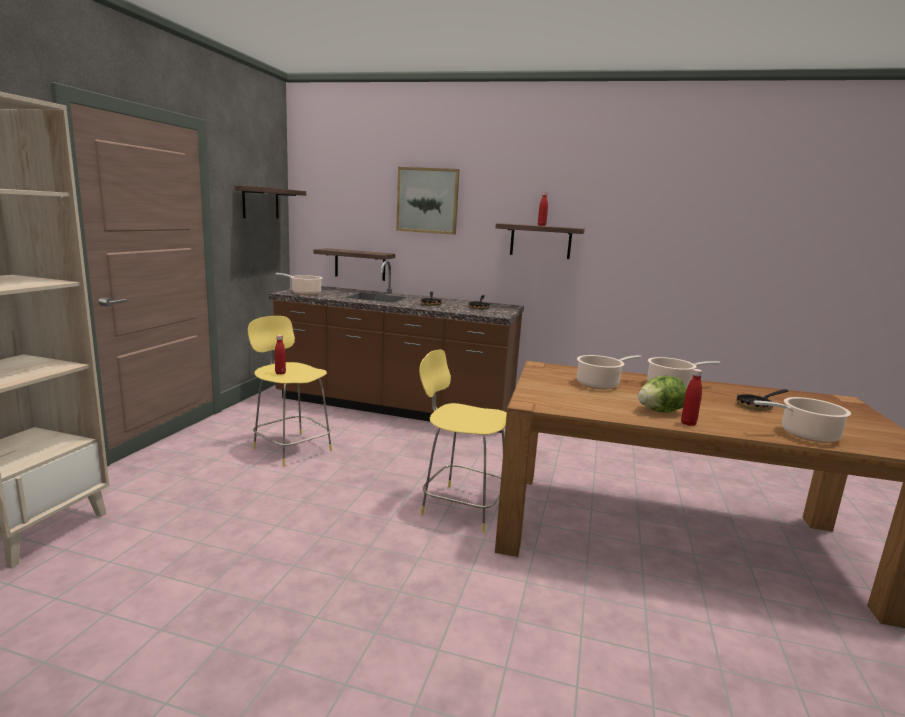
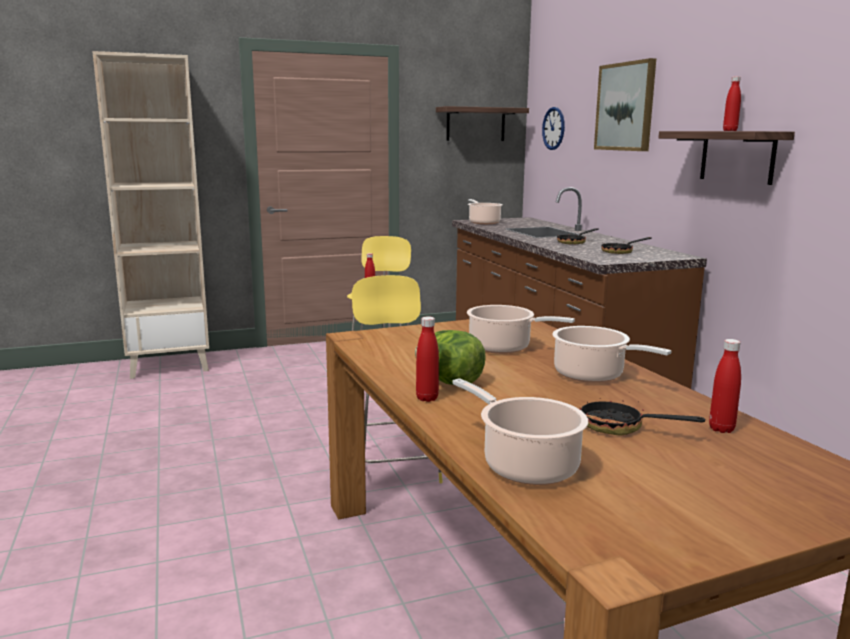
camera: 55 degrees right, 0 degrees up
shelf [314,248,395,281] -> none
none -> wall clock [542,107,565,150]
none -> red bottle [709,339,741,433]

